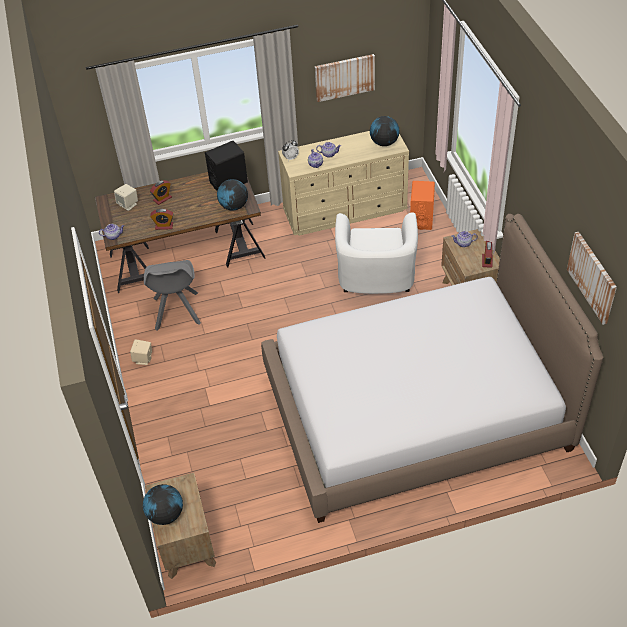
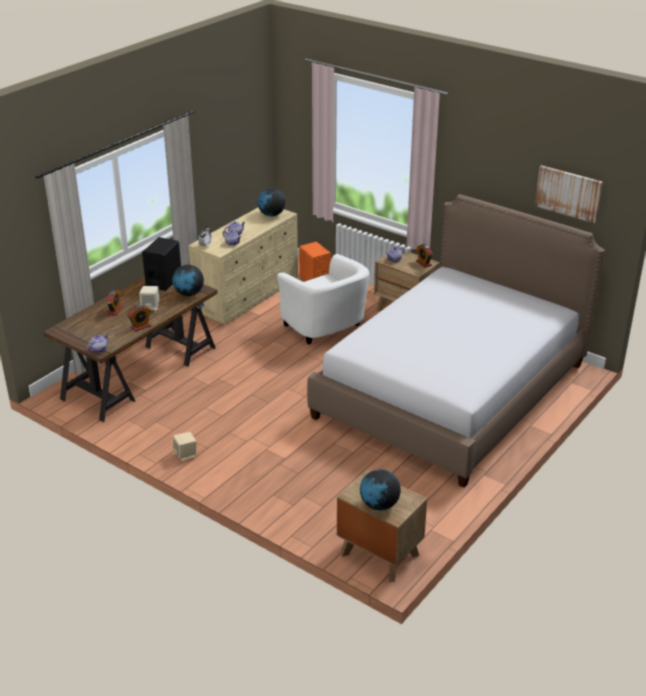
camera: 40 degrees left, 15 degrees down
beige speaker [114,184,138,211] -> beige speaker moved to [139,286,159,310]
grey chair [144,260,201,331] -> none
picture [315,54,375,102] -> none

